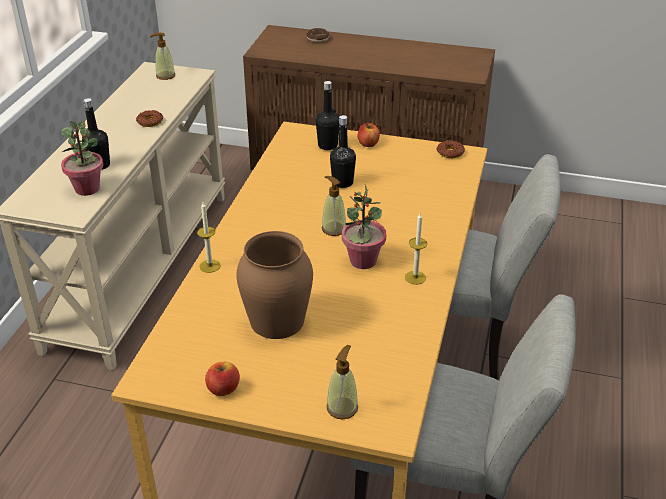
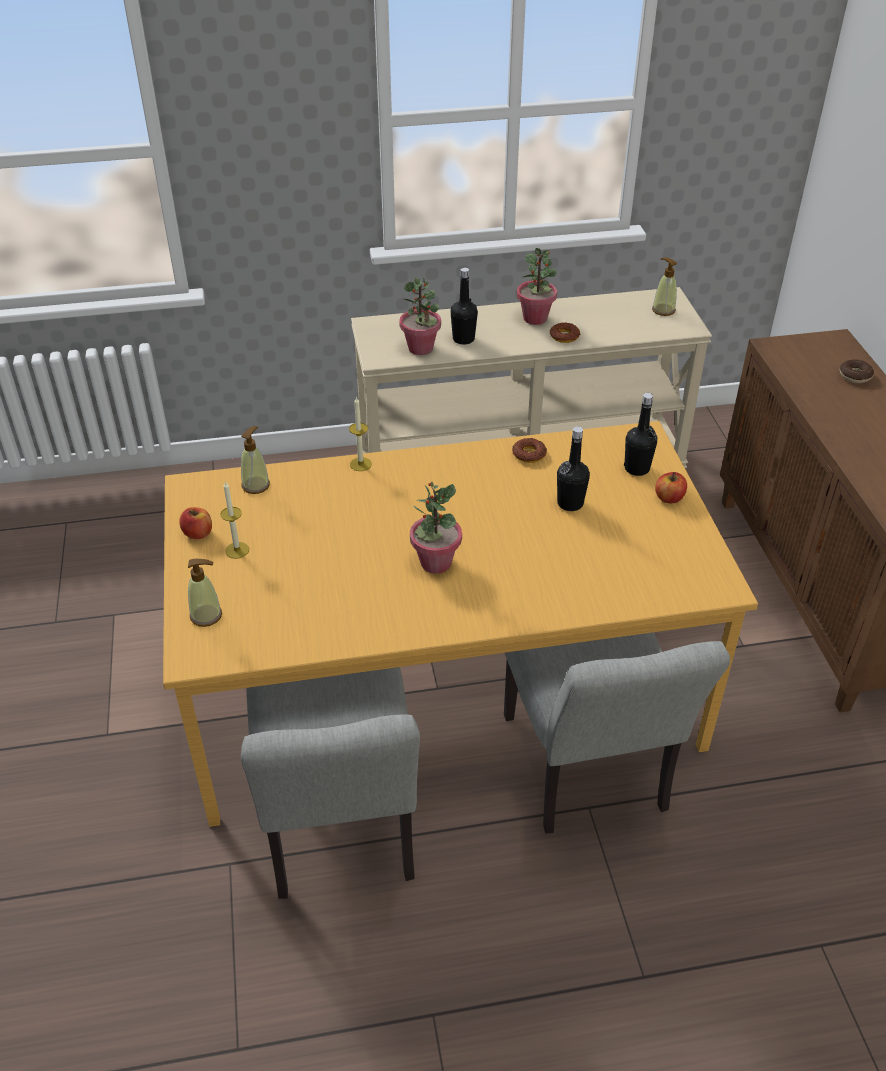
camera: 65 degrees right, 5 degrees up
brown vase [236,231,313,339] -> none
soap dispenser [322,176,346,236] -> soap dispenser moved to [241,426,270,494]
candle [405,213,427,285] -> candle moved to [220,481,249,559]
donut [437,140,465,158] -> donut moved to [512,438,547,463]
none -> potted plant [517,248,557,325]

